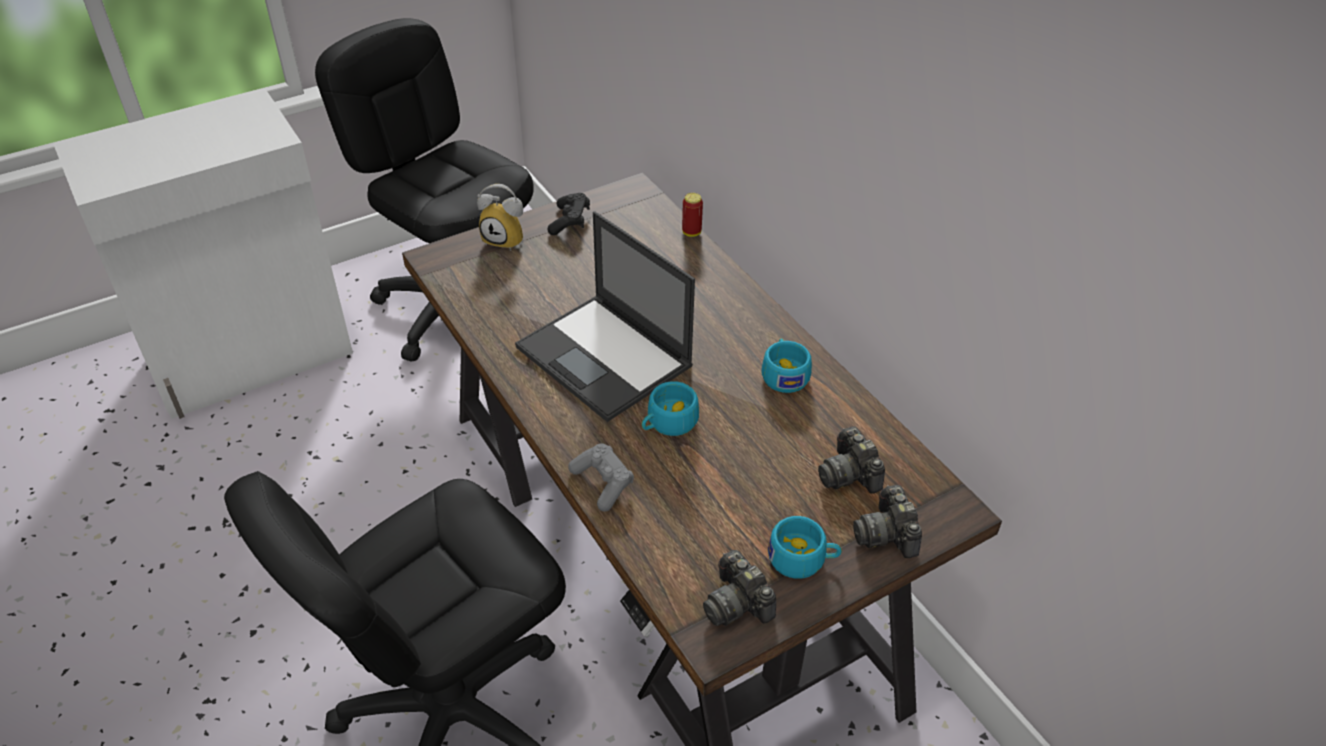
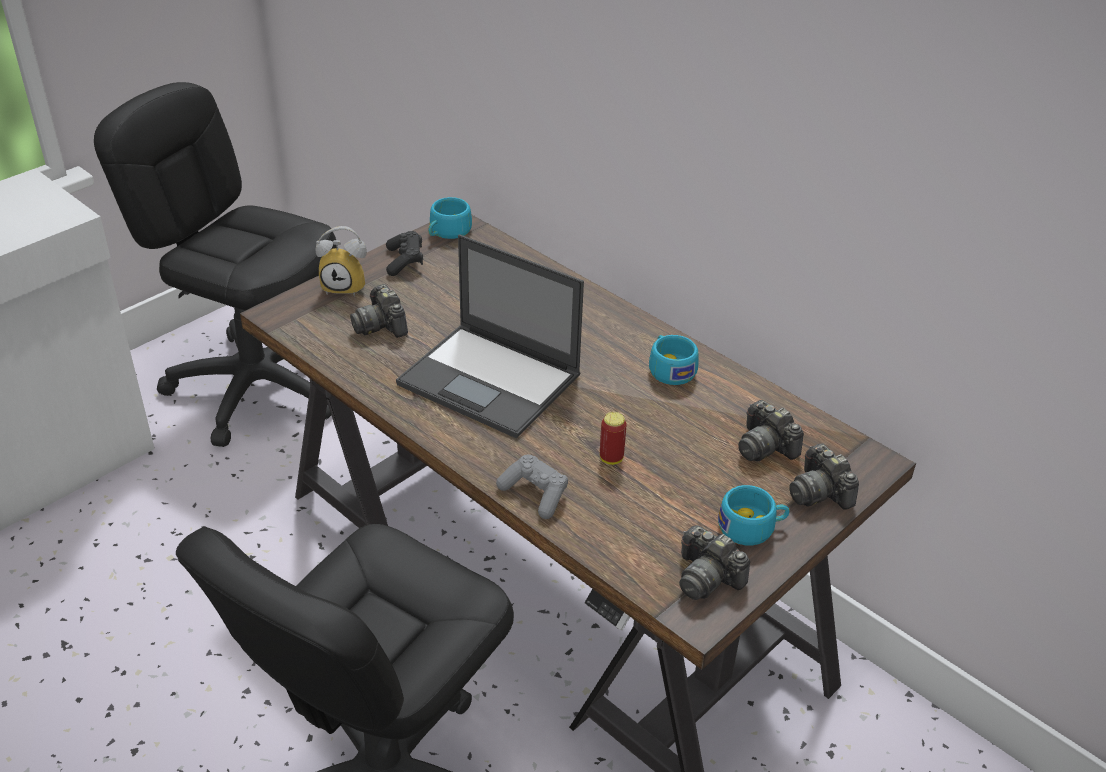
camera: 15 degrees left, 5 degrees down
turquoise cup [642,381,699,436] -> turquoise cup moved to [428,197,472,239]
can [682,193,703,237] -> can moved to [600,412,627,465]
none -> camera [350,284,408,338]

